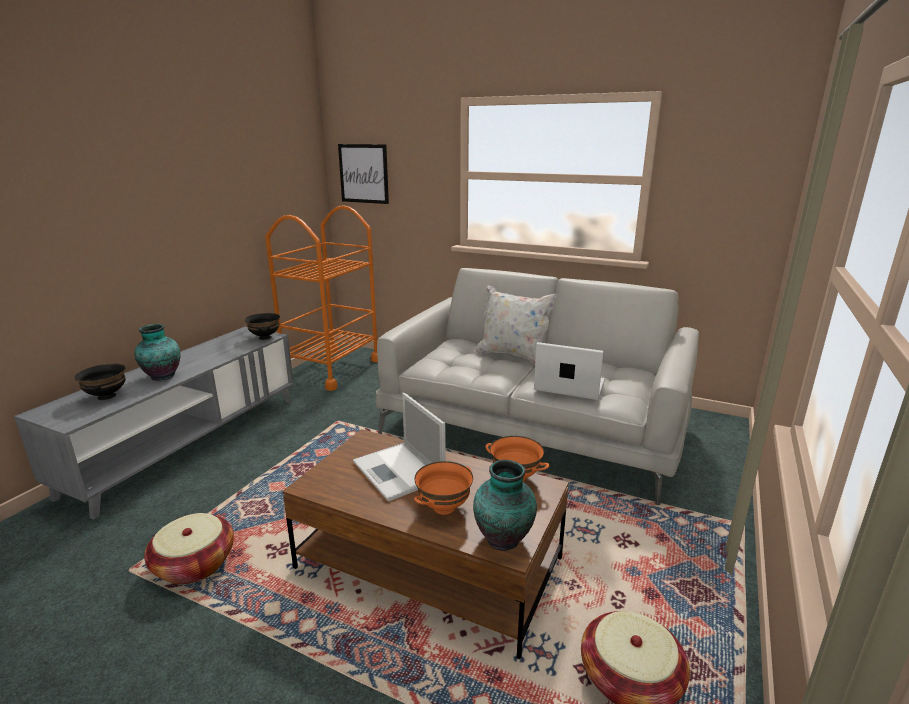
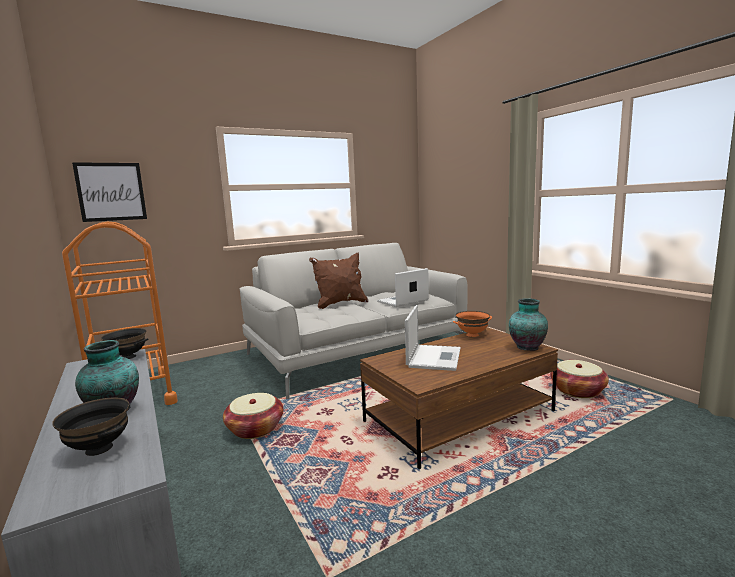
camera: 55 degrees left, 10 degrees down
basket [144,513,234,585] -> basket moved to [223,393,284,439]
laptop [353,393,446,501] -> laptop turned 75 degrees counterclockwise [405,305,461,371]
orange bowl [414,461,473,515] -> none
white pillow [475,285,557,364] -> brown pillow [309,253,368,309]

